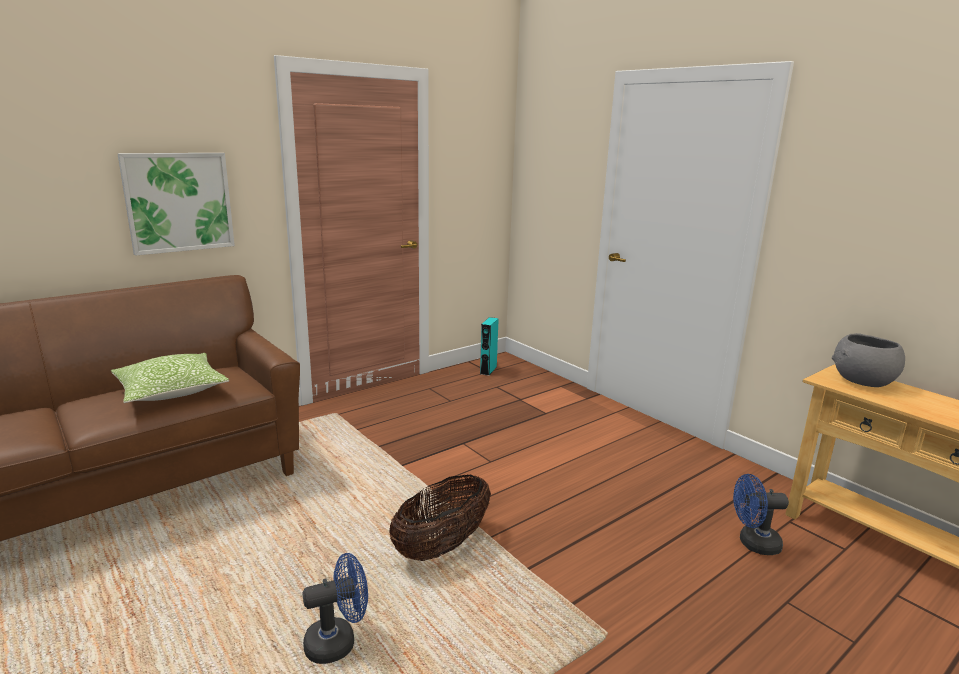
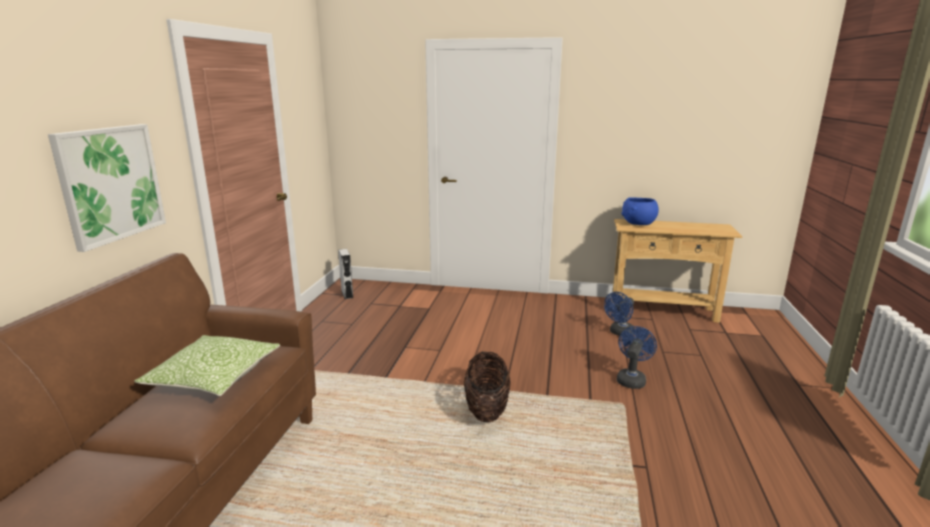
camera: 40 degrees left, 0 degrees up
blue fan [303,553,368,664] -> blue fan moved to [617,326,657,389]
turquoise speaker [480,317,499,376] -> grey speaker [338,249,353,299]
grey bowl [832,333,905,387] -> blue bowl [621,197,659,225]

